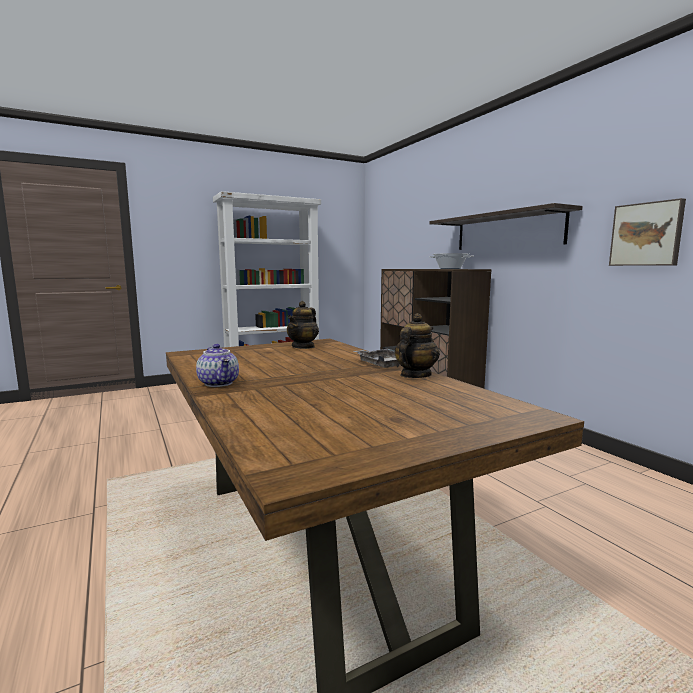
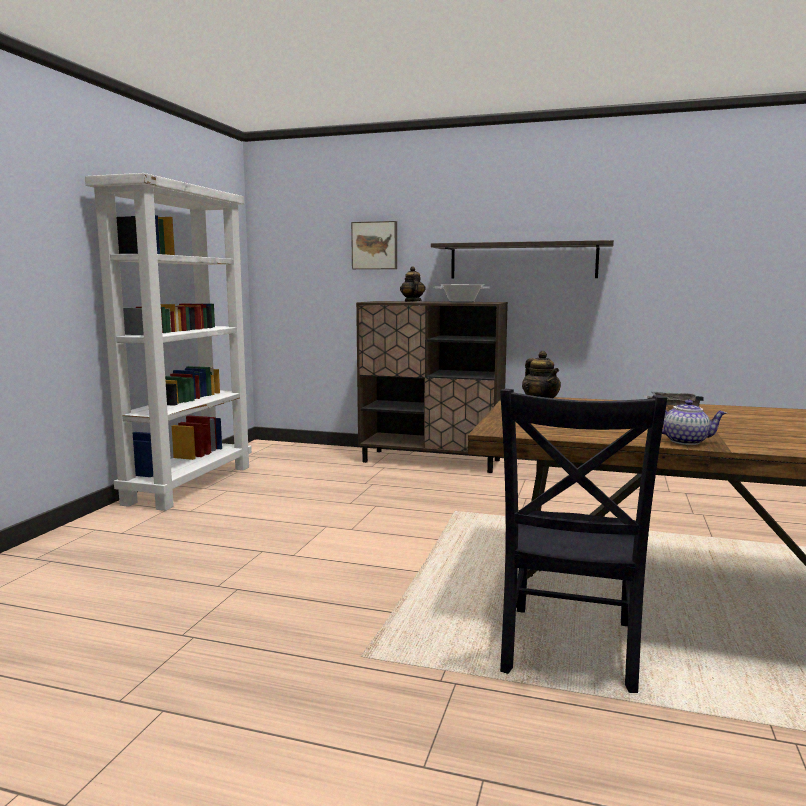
camera: 45 degrees left, 0 degrees up
teapot [395,313,440,378] -> teapot moved to [400,266,426,302]
picture [609,198,686,266] -> picture moved to [351,221,397,269]
none -> black chair [500,389,667,693]

